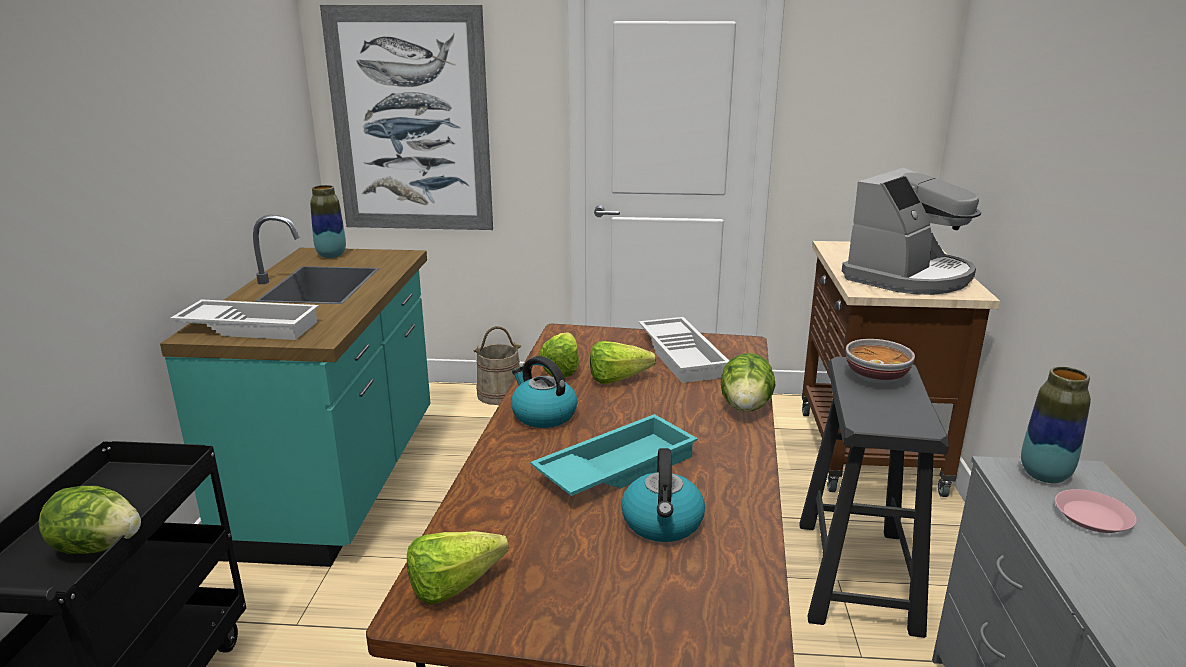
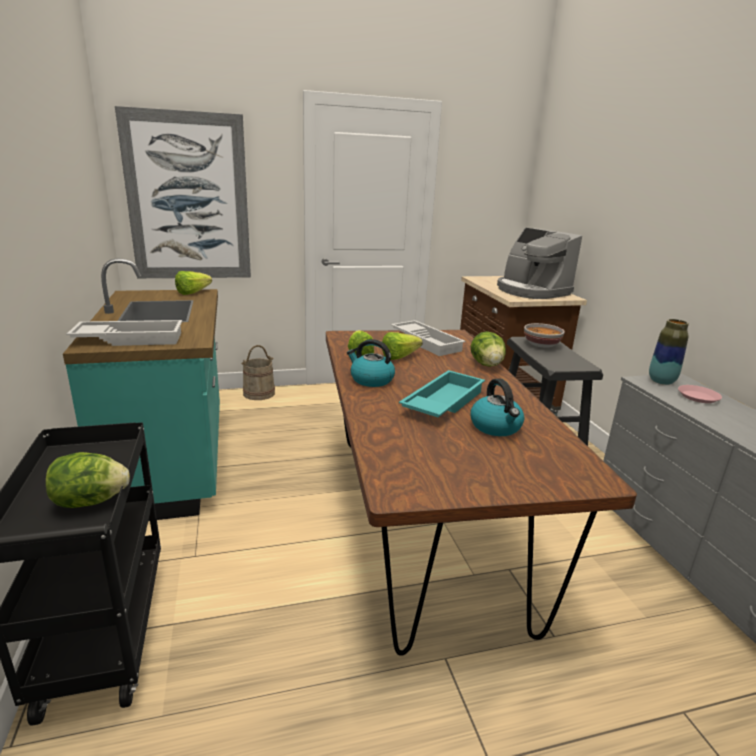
camera: 20 degrees left, 0 degrees up
vase [310,185,346,258] -> none
lettuce [407,531,509,605] -> lettuce moved to [175,271,212,295]
coffee machine [842,168,981,295] -> coffee machine turned 120 degrees clockwise [497,228,582,299]

